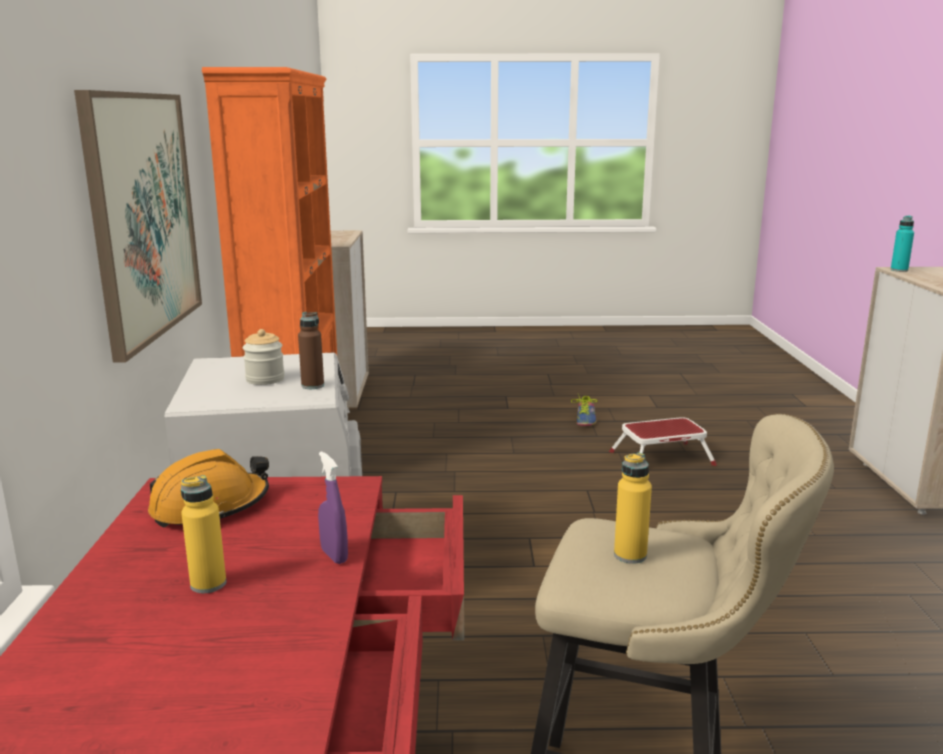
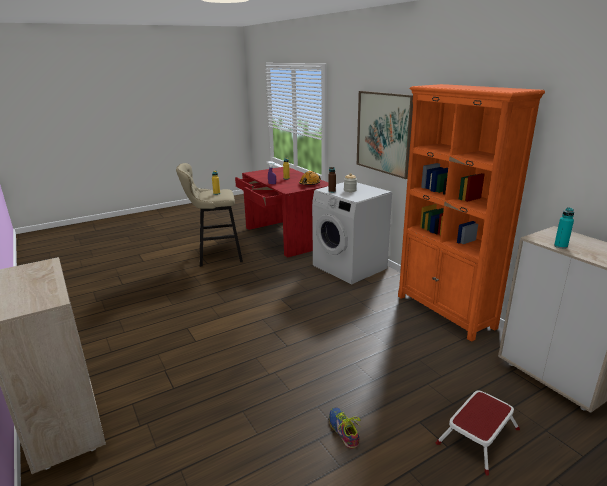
camera: 150 degrees right, 5 degrees up
red step ladder [609,417,717,466] -> red step ladder moved to [436,390,520,475]
turquoise bottle [891,216,914,272] -> turquoise bottle moved to [554,207,574,249]

